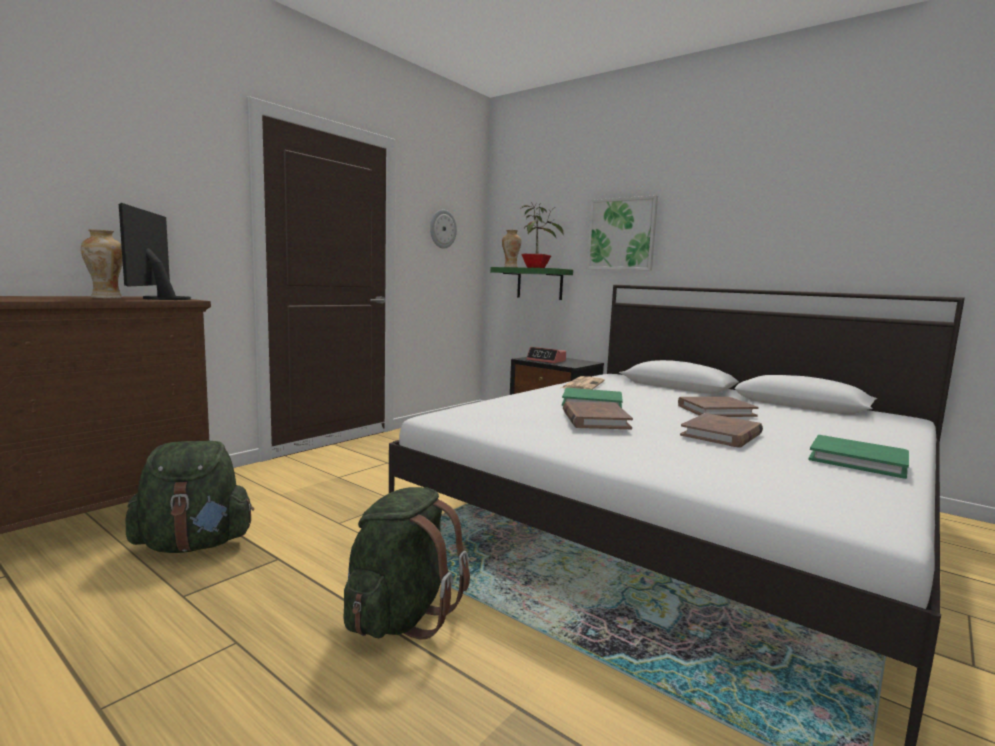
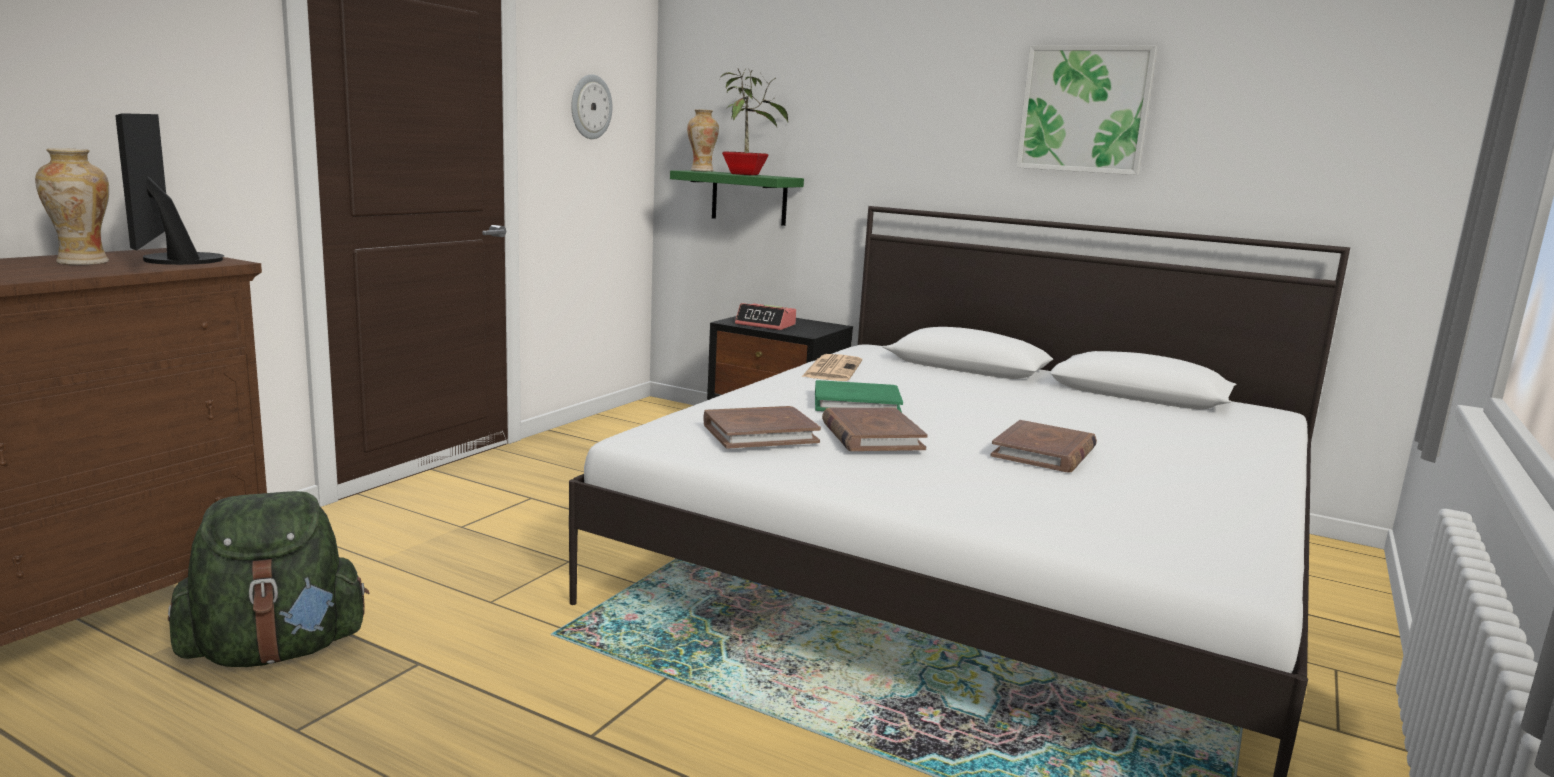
camera: 10 degrees left, 5 degrees up
green backpack [344,487,470,639] -> none
picture [587,195,658,270] -> picture moved to [1016,45,1157,175]
brown book [678,397,758,417] -> brown book moved to [703,406,821,449]
green book [808,435,909,479] -> none

